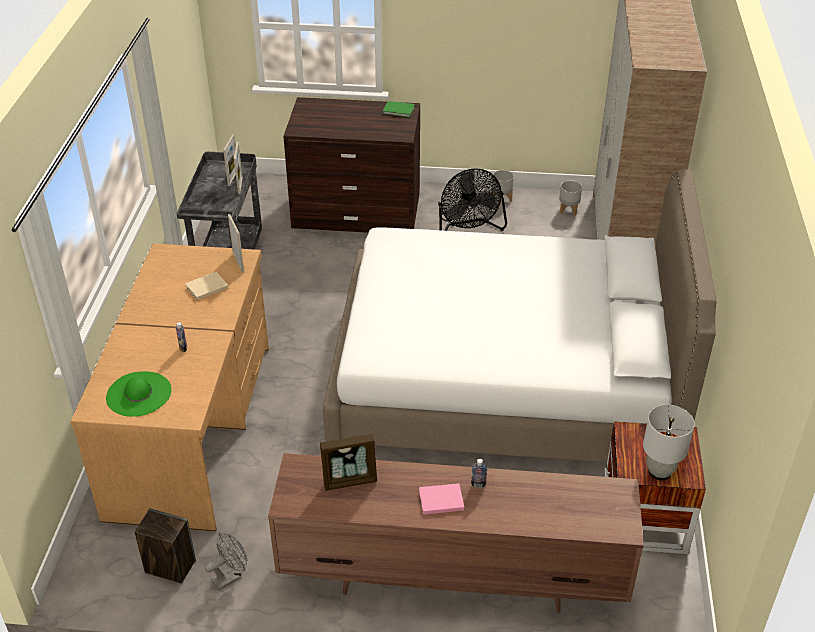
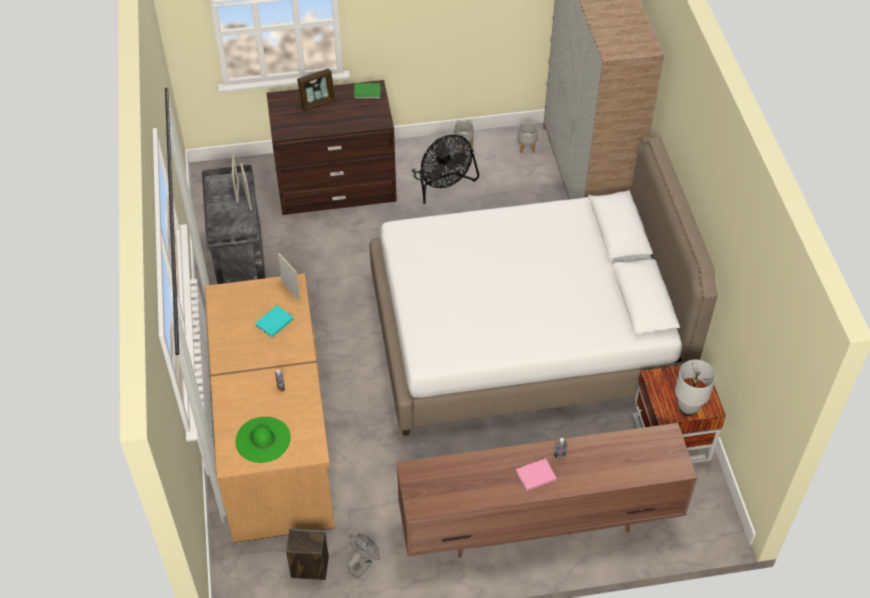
camera: 15 degrees left, 10 degrees up
beige book [185,272,228,300] -> turquoise book [255,306,294,337]
picture frame [320,434,377,491] -> picture frame moved to [297,69,336,111]

